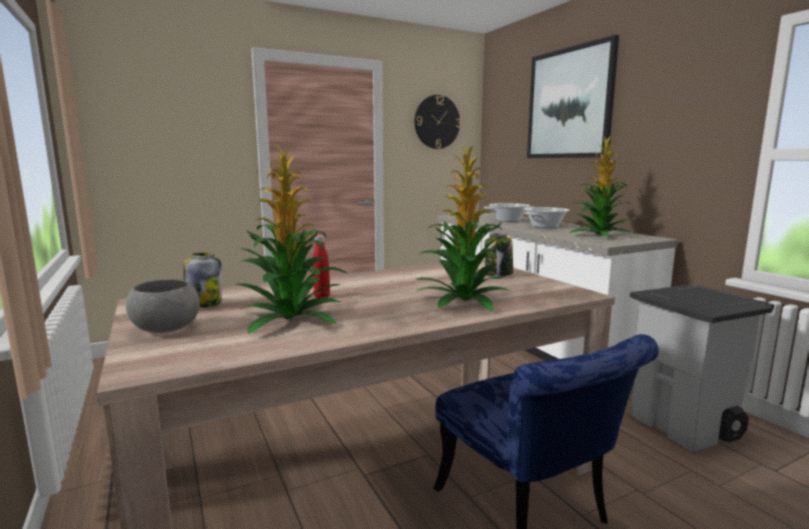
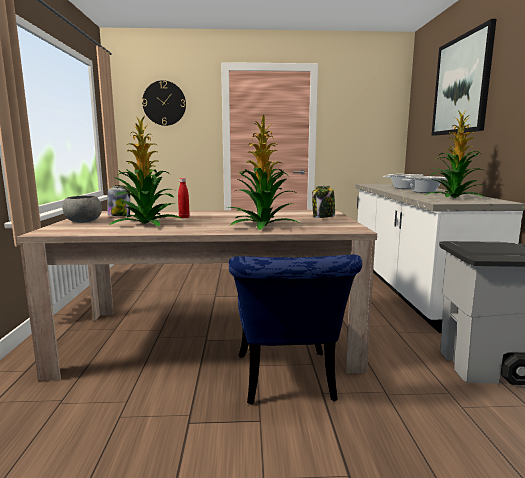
camera: 25 degrees right, 0 degrees up
wall clock [415,95,461,149] -> wall clock moved to [142,80,186,126]

